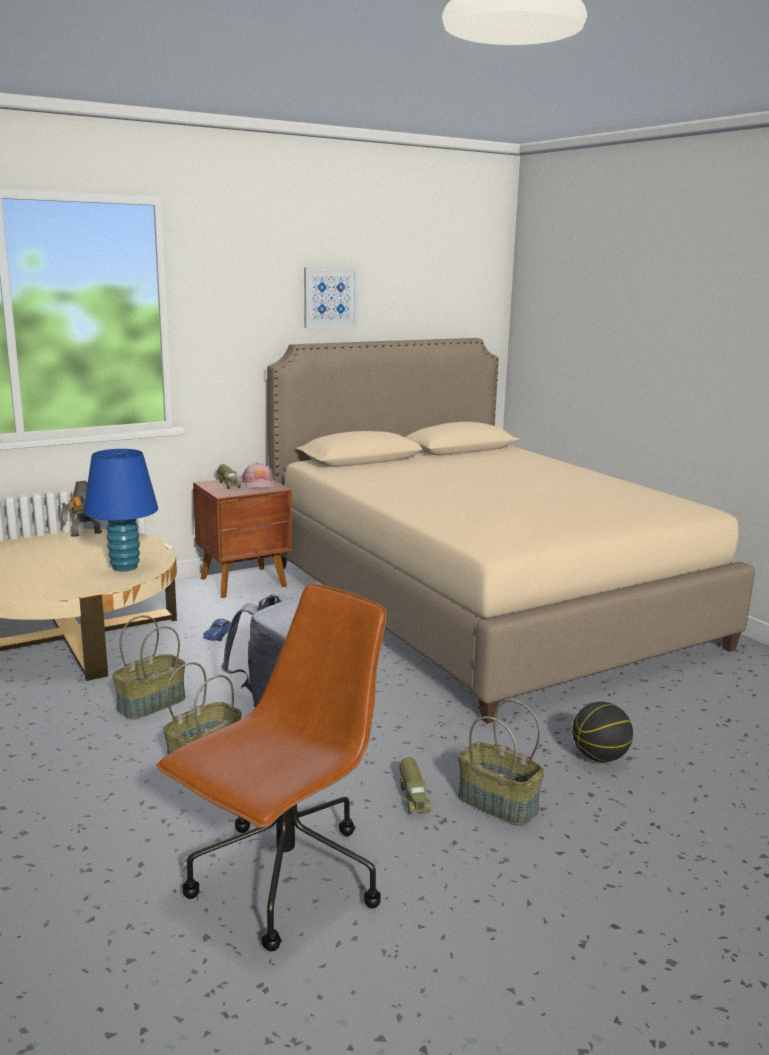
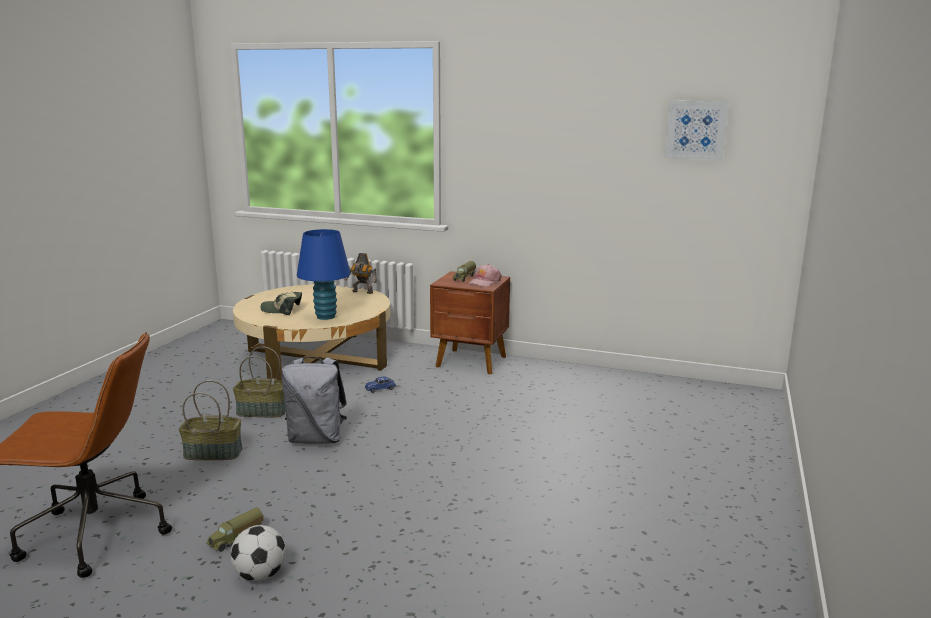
camera: 50 degrees right, 0 degrees up
beige bed [267,338,755,724] -> none
picture [304,267,358,328] -> picture moved to [665,101,729,160]
basket [458,699,544,826] -> football [230,525,286,581]
basketball [572,702,633,762] -> none
none -> cap [260,292,302,315]

